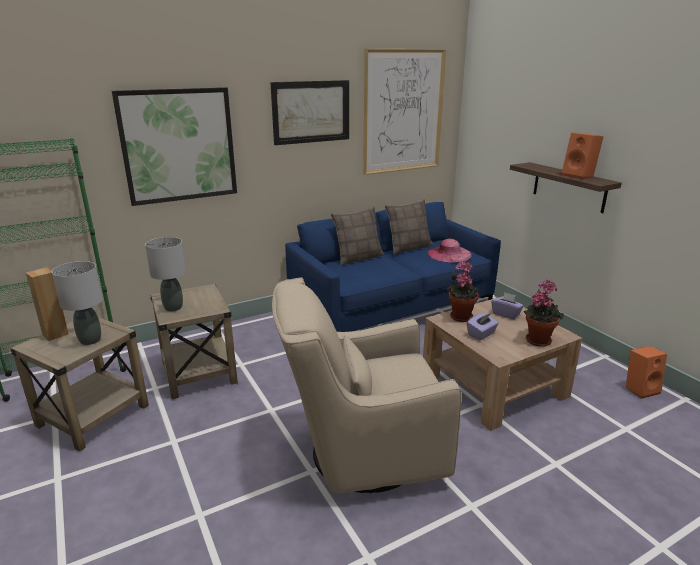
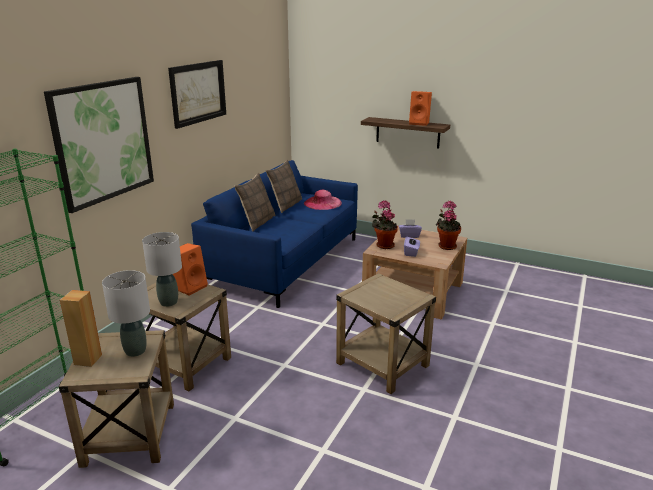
camera: 35 degrees left, 0 degrees up
beige armchair [272,277,461,493] -> beige side table [336,273,436,394]
picture [363,49,446,175] -> none
orange speaker [626,346,667,399] -> orange speaker moved to [173,243,208,296]

